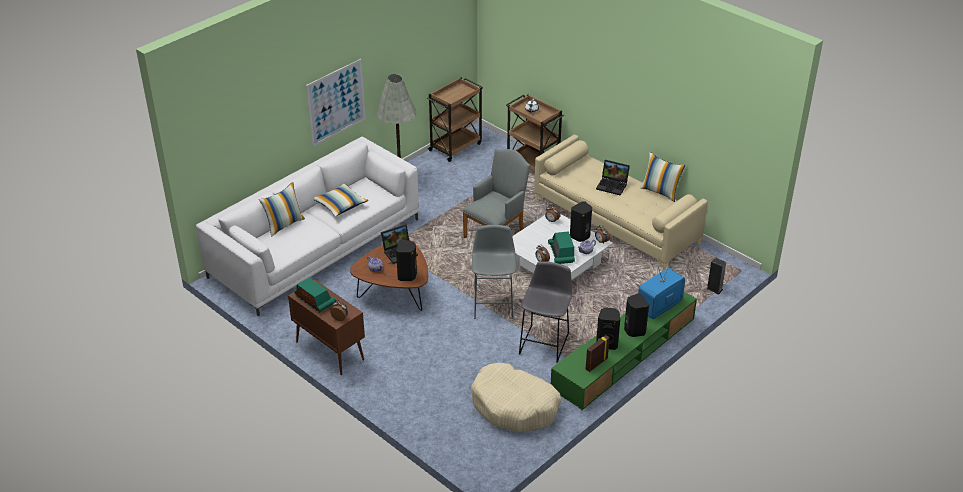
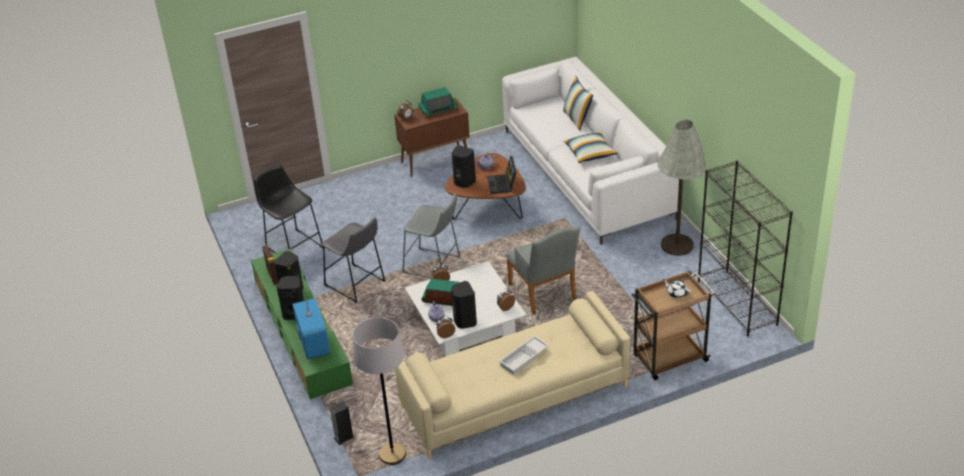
camera: 115 degrees right, 0 degrees up
picture [306,59,366,146] -> none
brown cart [427,77,483,162] -> black bookcase [698,161,793,336]
beige dog bed [471,363,561,433] -> black stool [254,165,323,253]
laptop [596,160,630,196] -> white tray [499,335,549,375]
pillow [640,152,685,202] -> none
none -> grey floor lamp [353,317,406,465]

